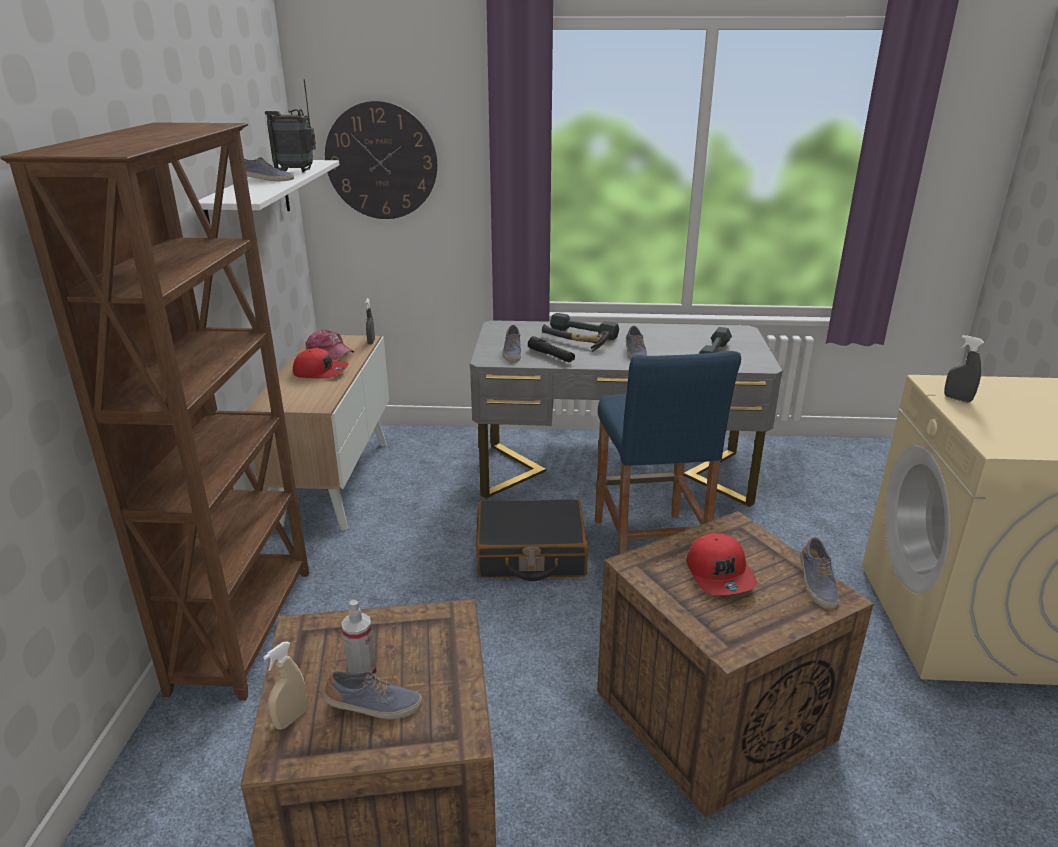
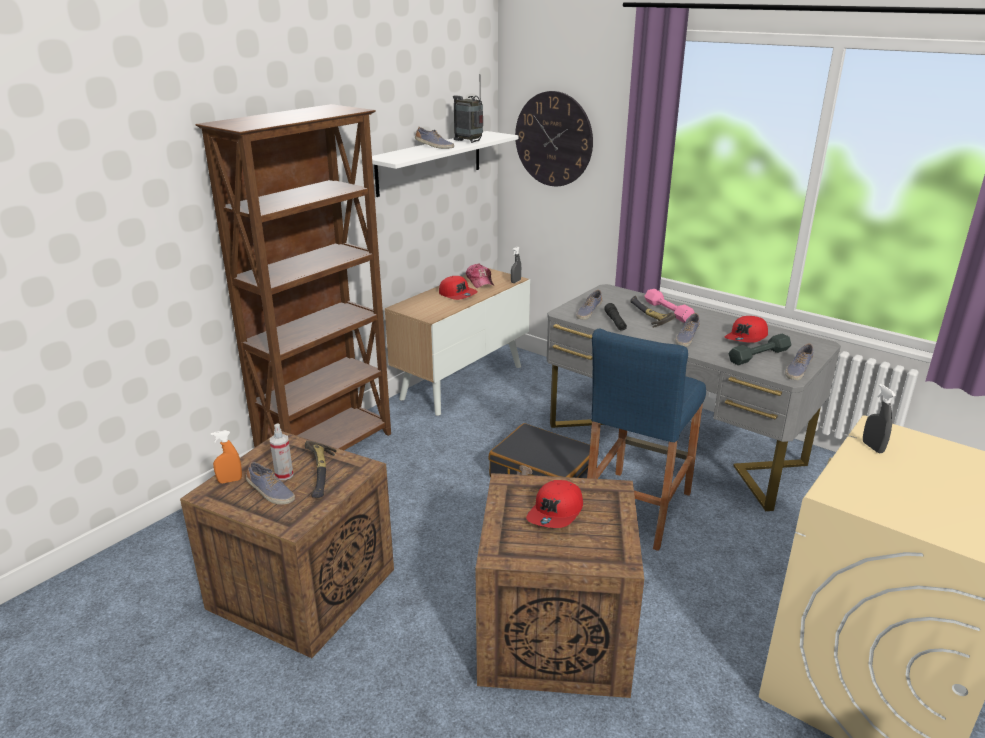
camera: 35 degrees right, 0 degrees up
beige spray bottle [263,642,307,730] -> orange spray bottle [211,430,242,483]
grey dumbbell [550,313,619,340] -> pink dumbbell [644,289,695,323]
shoe [800,537,839,609] -> shoe moved to [785,344,814,380]
none -> hammer [305,440,337,498]
none -> red cap [725,316,768,343]

